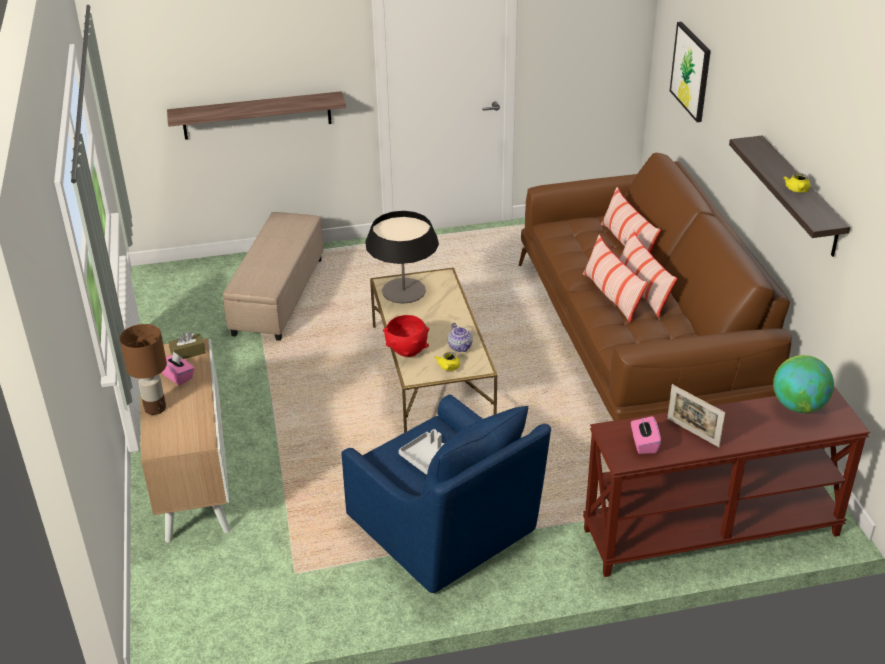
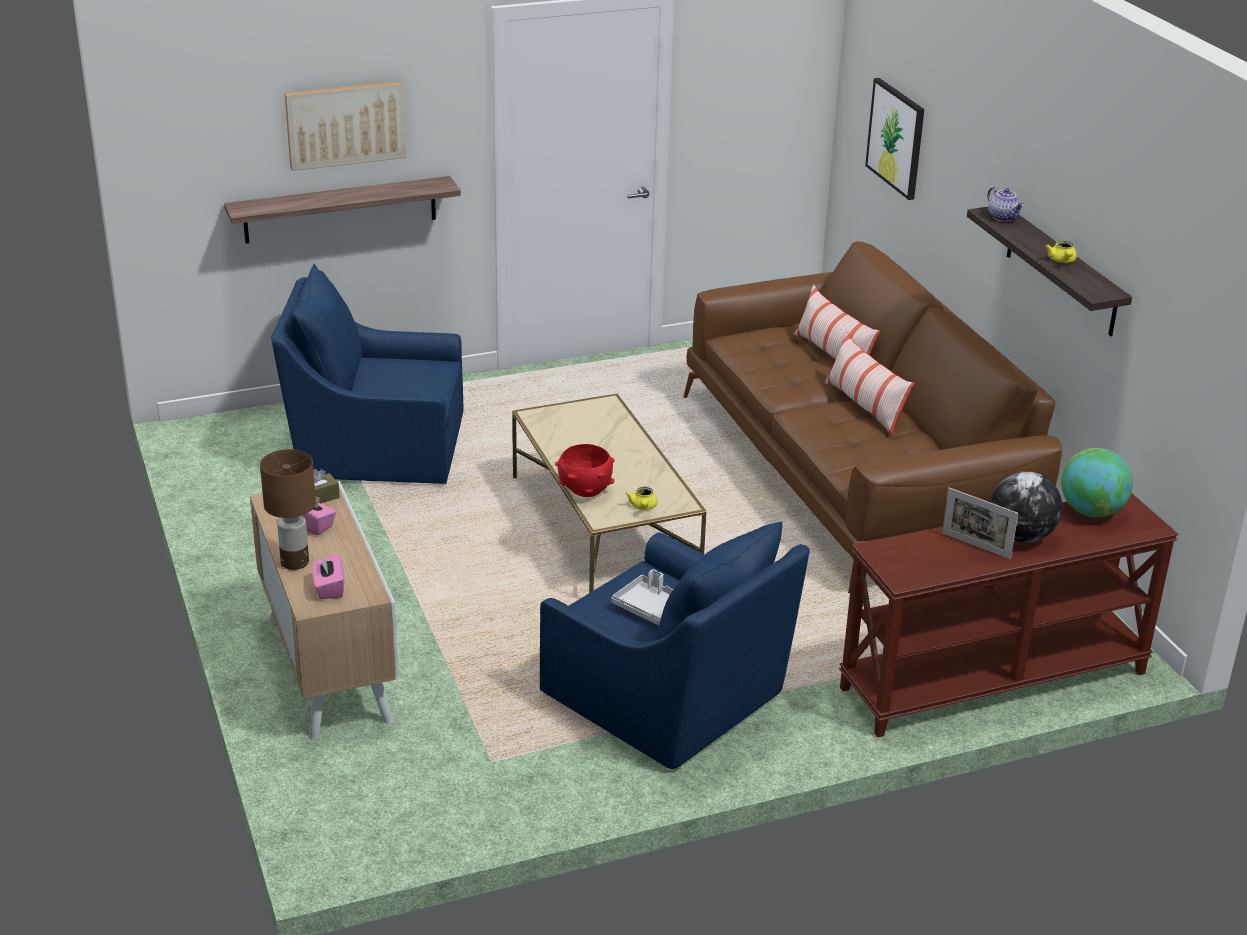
camera: 10 degrees left, 5 degrees down
beige ottoman [223,212,324,341] -> blue armchair [271,264,464,484]
table lamp [365,211,439,304] -> none
teapot [448,323,473,352] -> teapot moved to [987,187,1024,222]
pillow [583,234,648,323] -> none
pink tissue box [631,416,661,454] -> pink tissue box moved to [312,554,344,599]
none -> picture [285,81,406,171]
none -> globe [990,471,1063,542]

